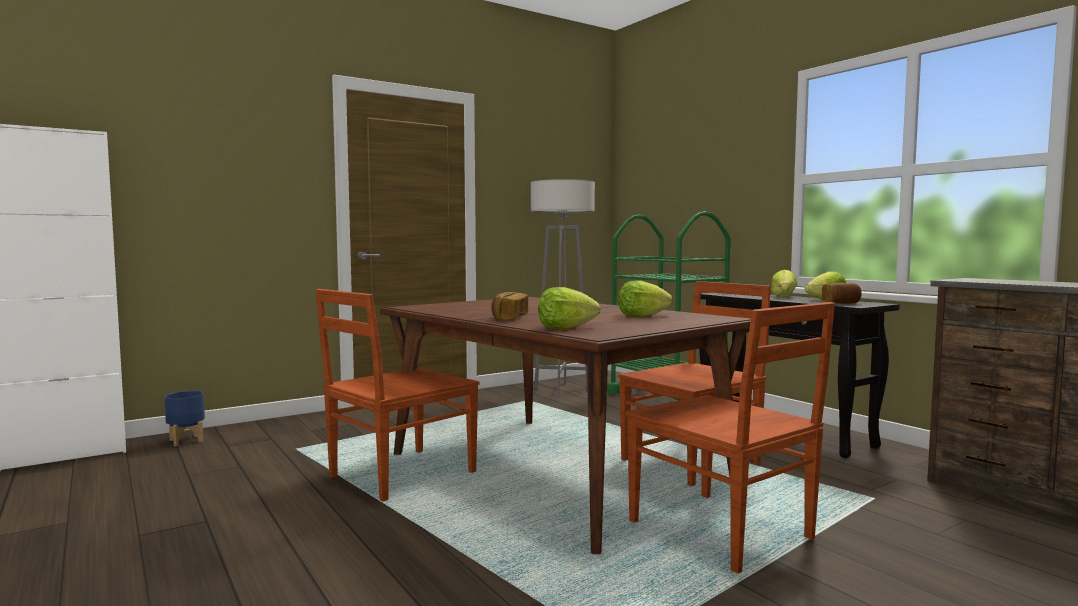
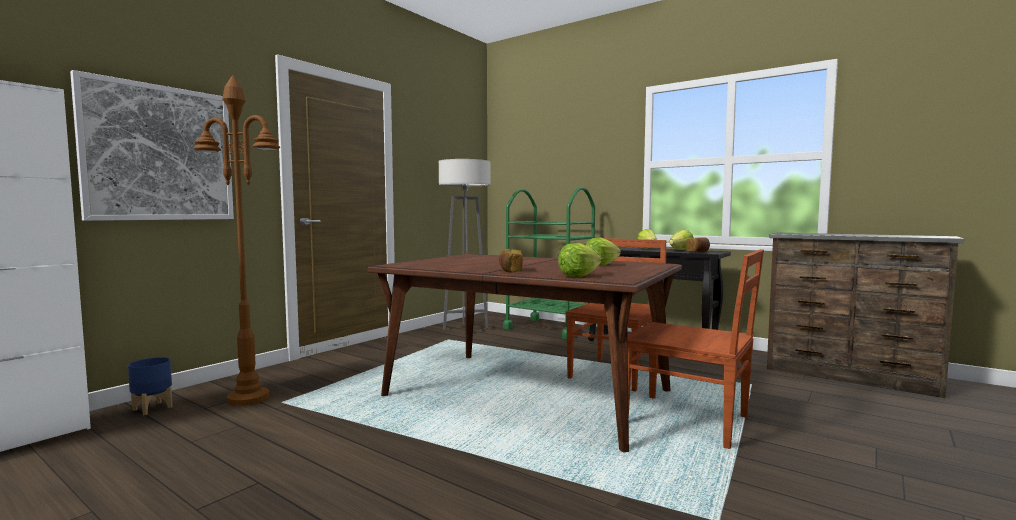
camera: 20 degrees left, 0 degrees up
brown chair [316,289,479,502] -> none
none -> picture [70,70,234,221]
none -> brown floor lamp [193,75,280,406]

